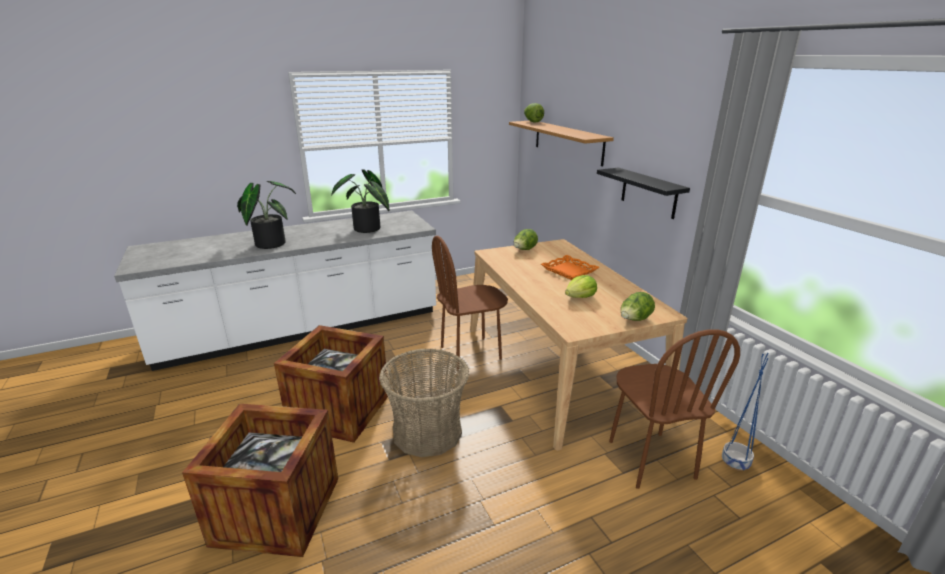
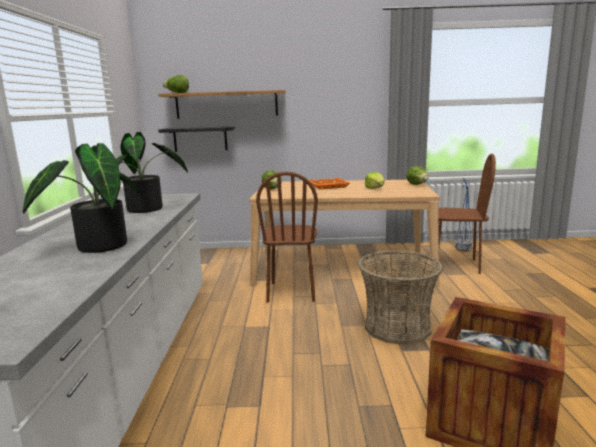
camera: 65 degrees left, 10 degrees down
crate [274,325,388,443] -> none
black shelf [597,168,690,219] -> black shelf moved to [158,126,235,152]

